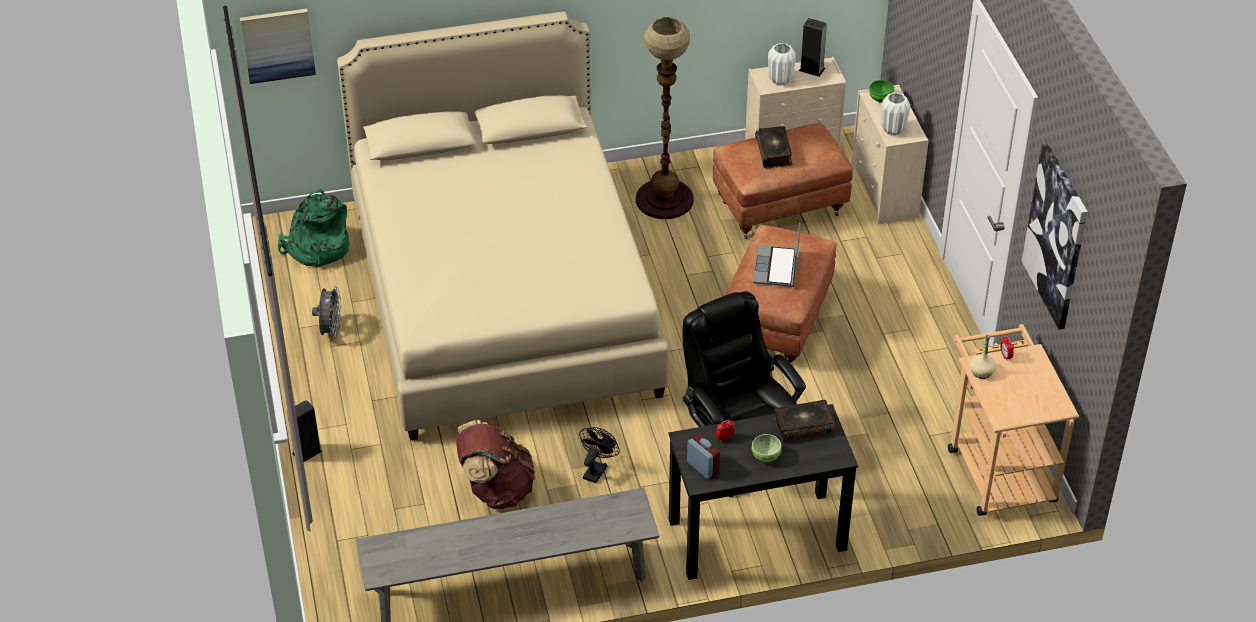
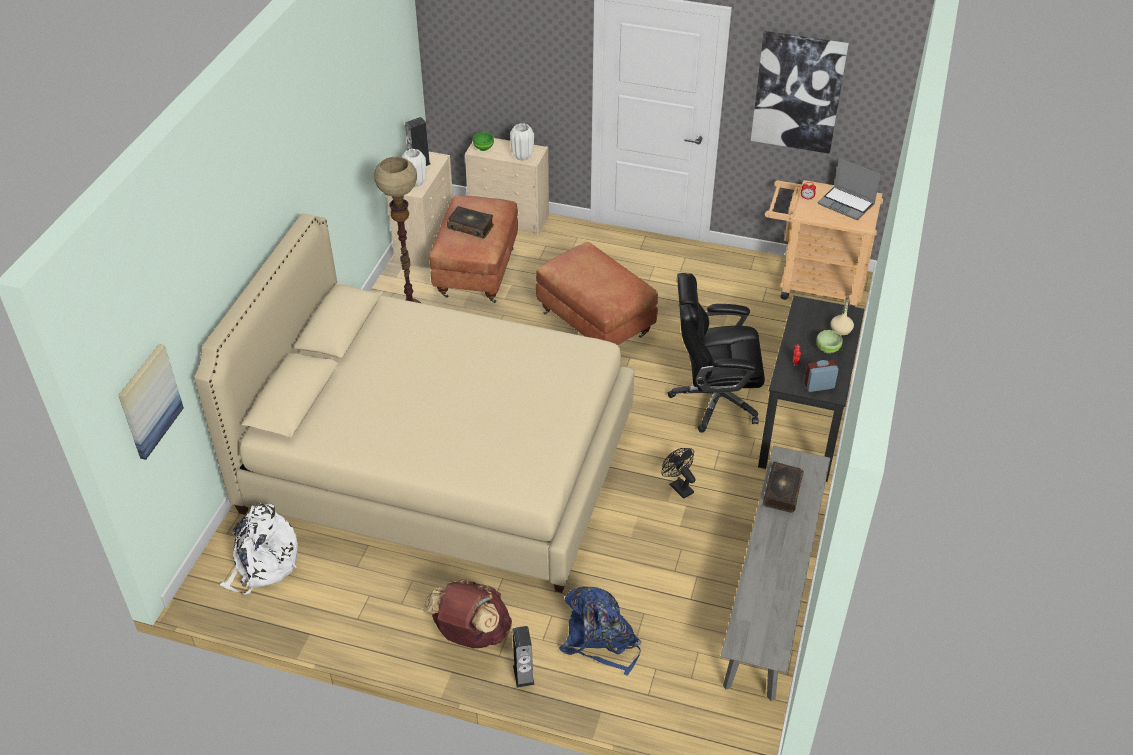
camera: 60 degrees left, 0 degrees up
green backpack [278,189,350,267] -> white backpack [220,503,298,595]
grey fan [312,286,341,338] -> none
brown backpack [456,420,535,509] -> brown backpack moved to [423,579,512,648]
laptop [753,219,801,287] -> laptop moved to [818,158,881,220]
book [774,400,836,442] -> book moved to [763,462,804,513]
beige bottle [970,335,996,379] -> beige bottle moved to [831,296,854,336]
none -> blue backpack [559,587,642,676]

